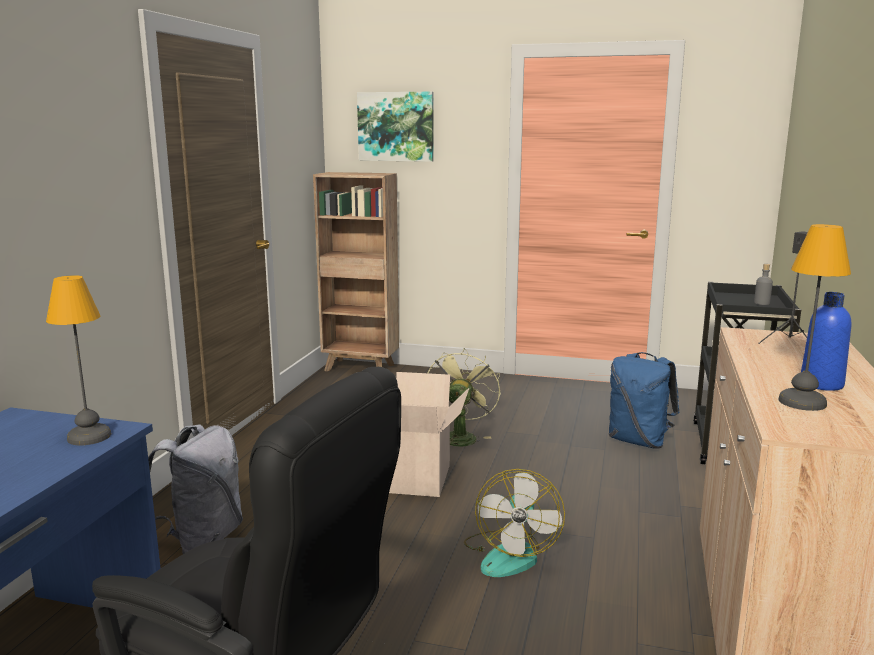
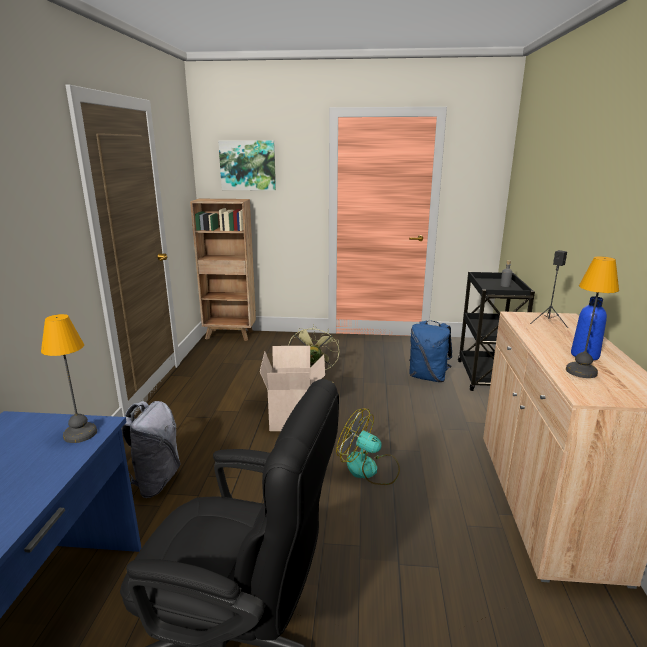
camera: 10 degrees left, 5 degrees up
fan [464,469,565,577] -> fan turned 120 degrees clockwise [336,409,400,485]

